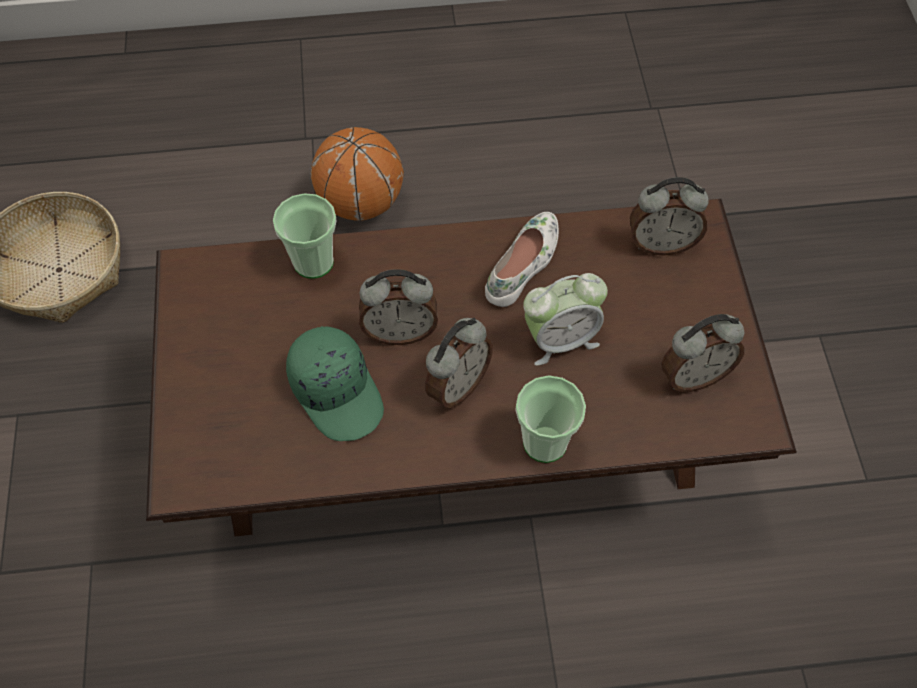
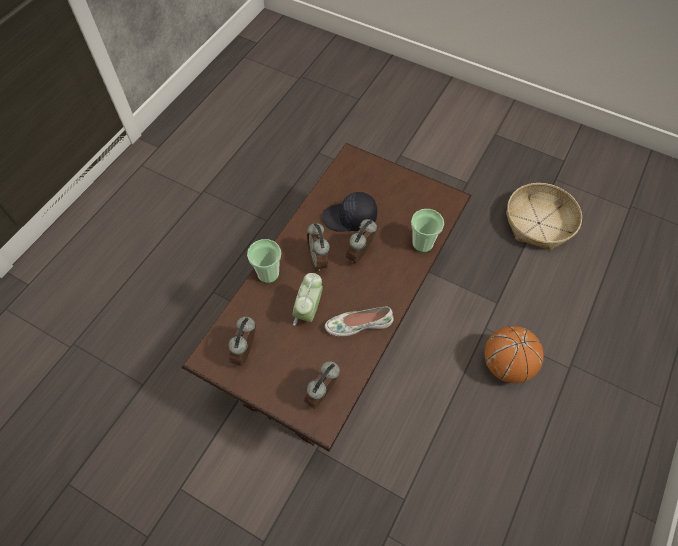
camera: 125 degrees right, 0 degrees up
green cap [286,326,384,441] -> black cap [322,192,377,232]
white shoe [485,212,559,307] -> white shoe turned 105 degrees clockwise [325,306,393,336]

